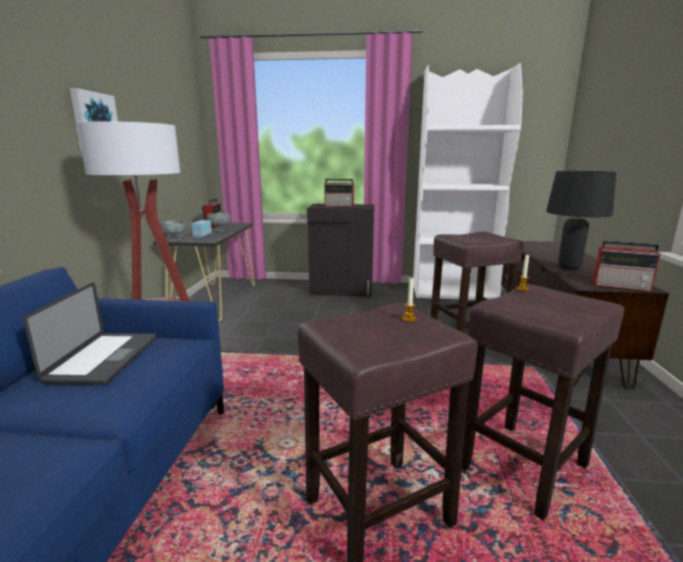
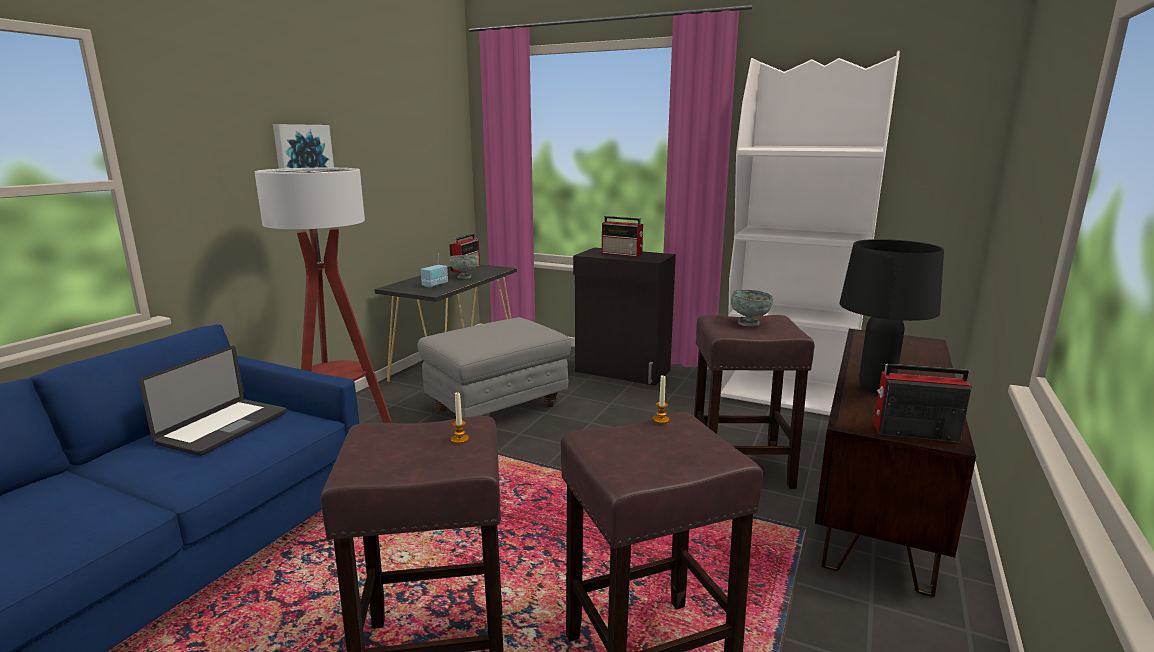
camera: 20 degrees right, 0 degrees up
grey bowl [160,220,186,241] -> grey bowl moved to [731,289,773,326]
radio [593,241,660,291] -> radio turned 150 degrees clockwise [874,364,972,442]
none -> grey ottoman [417,317,571,418]

